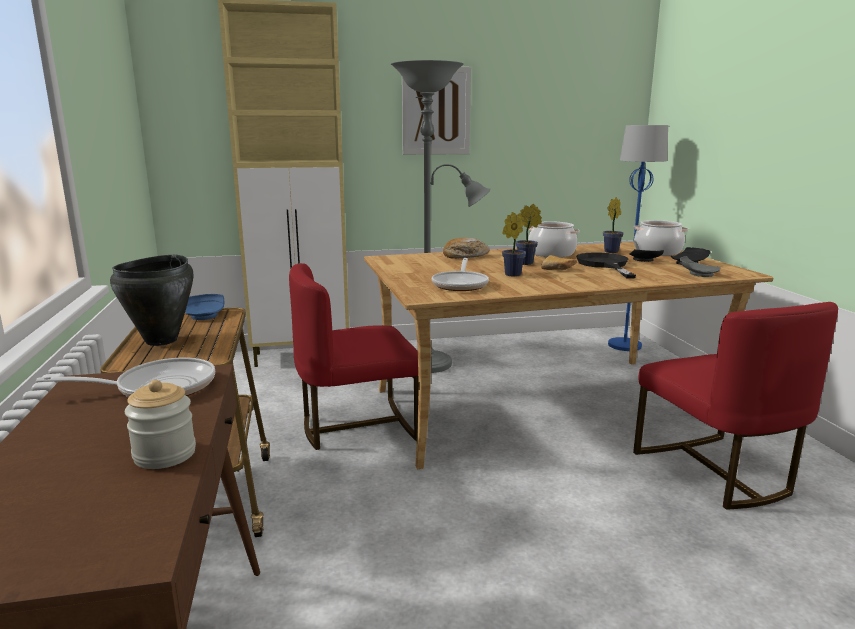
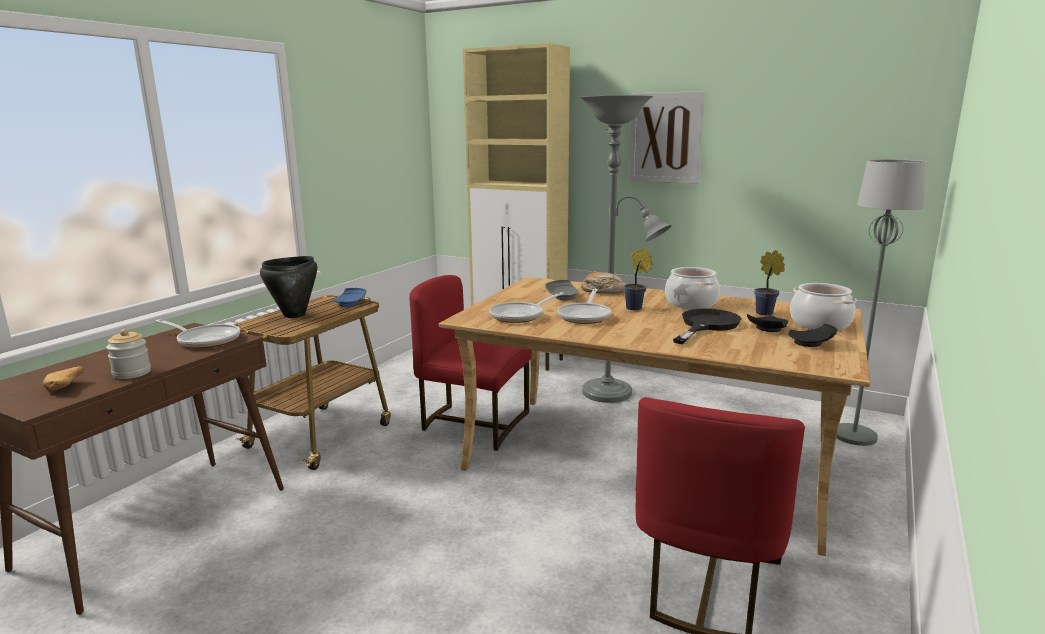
camera: 40 degrees right, 0 degrees up
potted plant [502,212,526,277] -> frying pan [557,289,611,324]
bread [541,255,577,270] -> bread moved to [43,366,84,392]
blue floor lamp [608,125,668,351] -> grey floor lamp [837,159,927,446]
grey plate [680,256,721,277] -> grey plate moved to [545,280,579,300]

